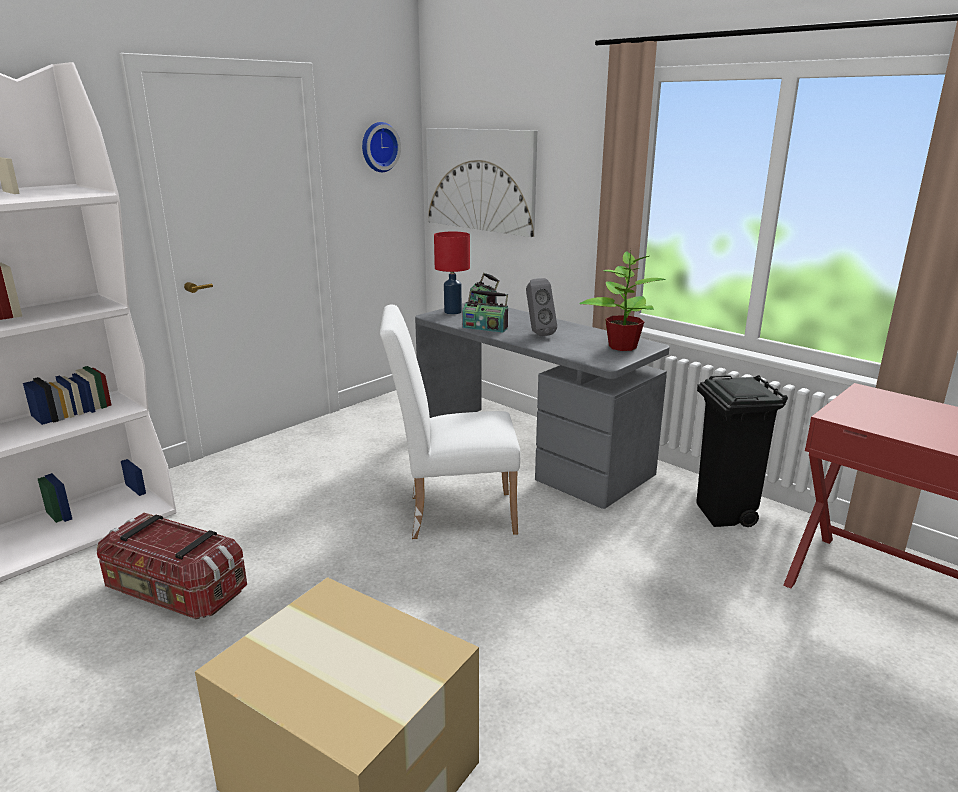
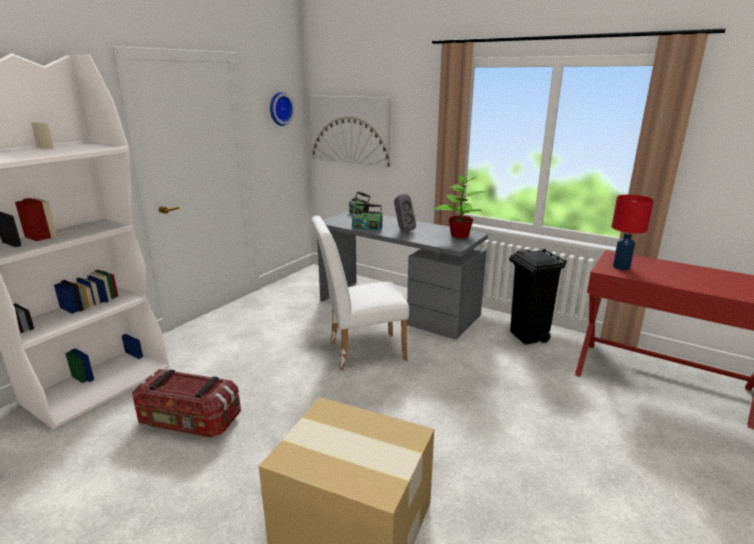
camera: 10 degrees left, 0 degrees up
red table lamp [434,232,470,314] -> red table lamp moved to [611,195,654,270]

